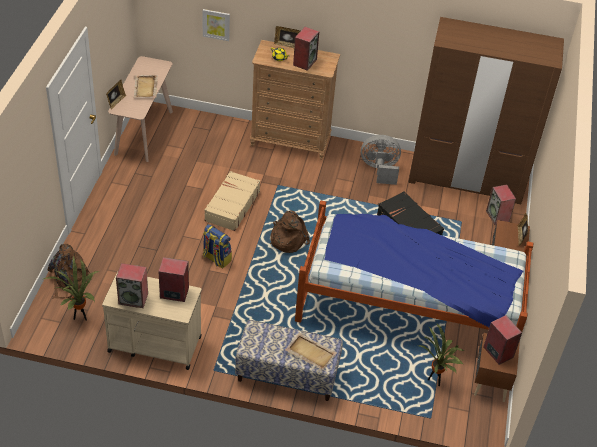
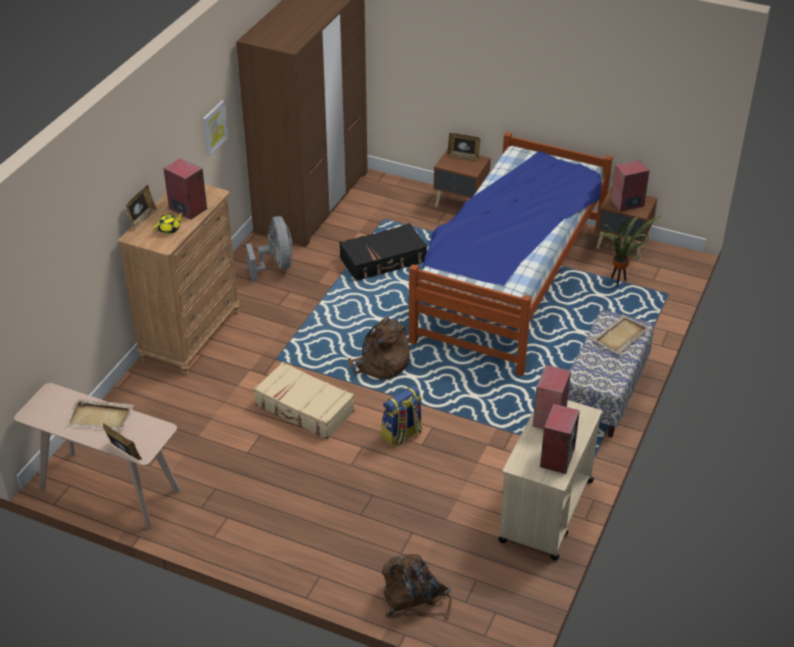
camera: 75 degrees left, 5 degrees down
potted plant [44,256,99,321] -> none
picture [202,9,230,41] -> picture moved to [203,100,228,156]
grey fan [361,135,401,185] -> grey fan turned 150 degrees clockwise [246,216,293,282]
speaker [486,185,516,225] -> none

